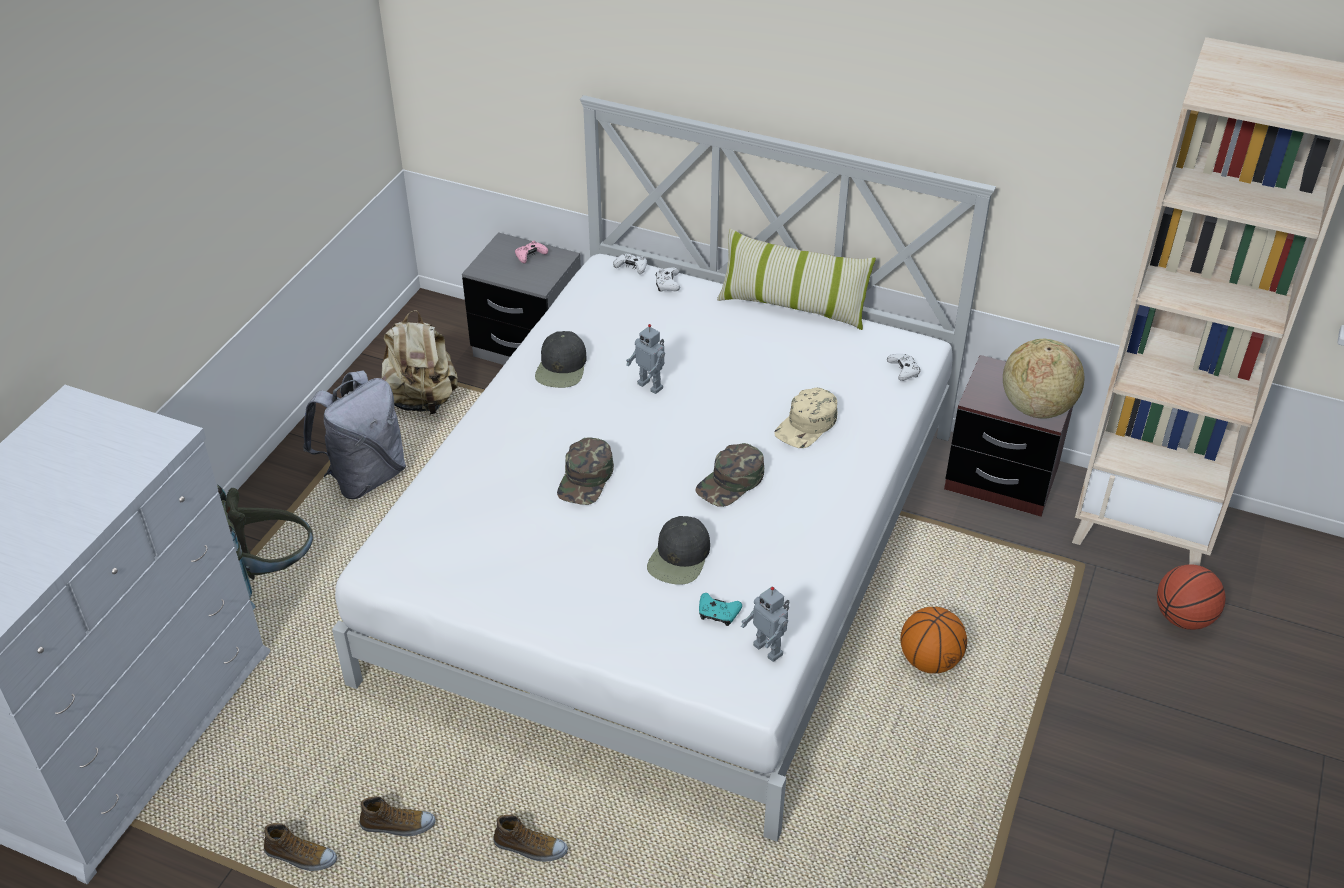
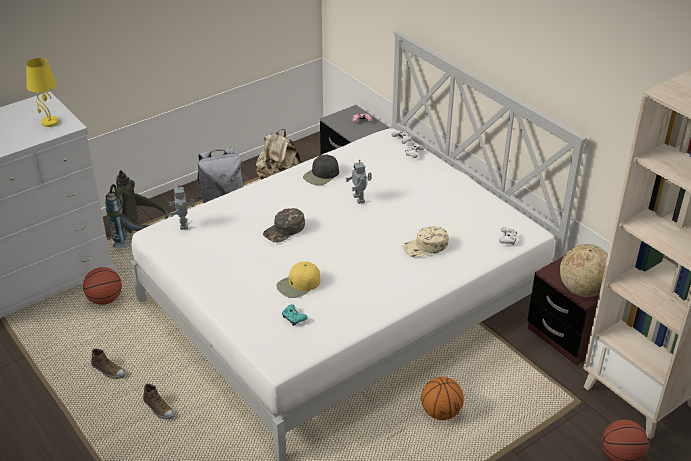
camera: 30 degrees right, 5 degrees down
shoe [264,823,337,871] -> none
black cap [647,516,710,585] -> yellow cap [276,261,320,298]
green cap [695,443,764,507] -> none
pillow [717,228,876,330] -> none
toy robot [741,587,790,662] -> toy robot moved to [169,185,195,230]
none -> yellow table lamp [26,58,59,127]
none -> basketball [83,267,122,305]

